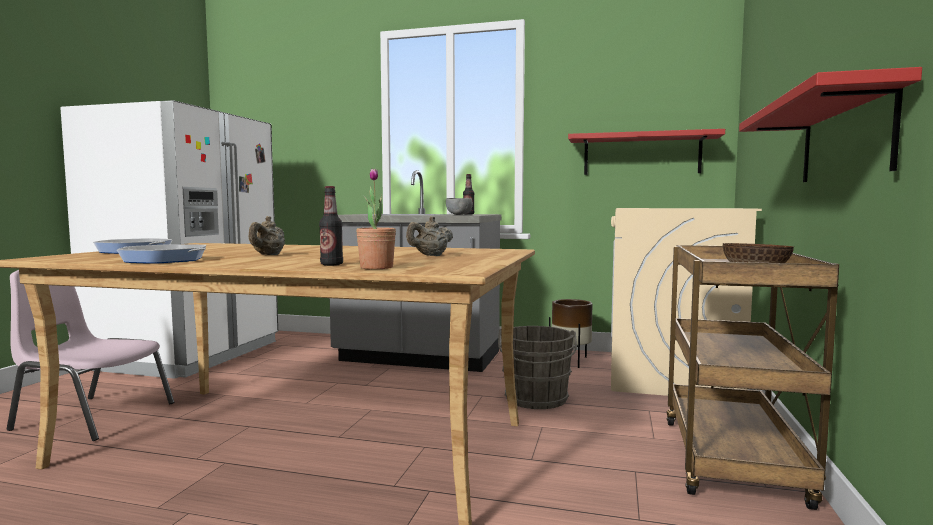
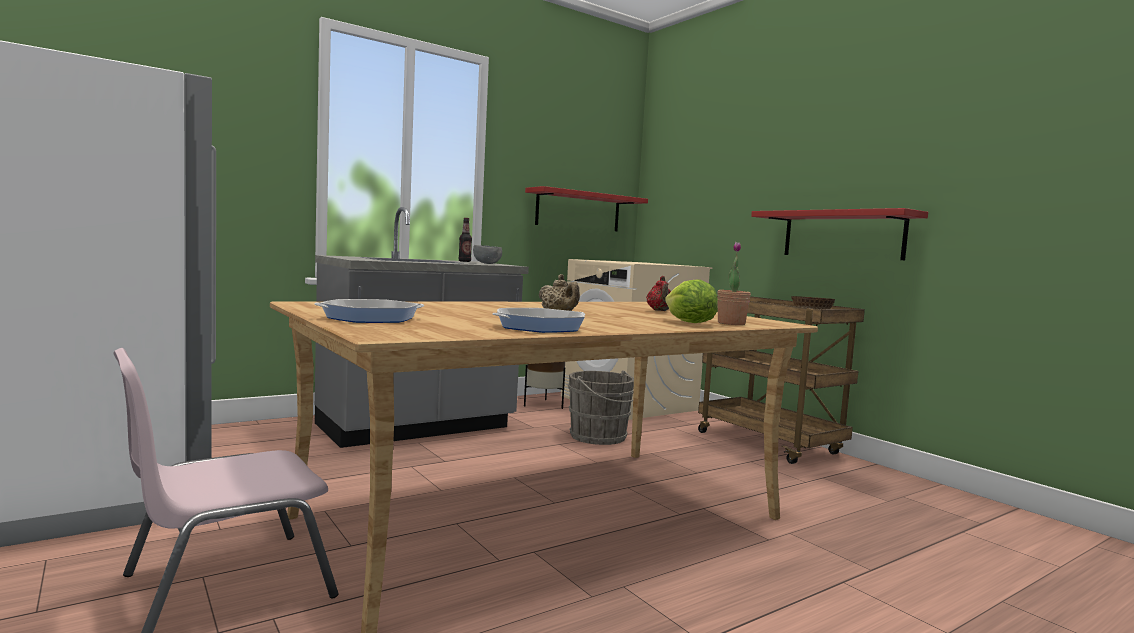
camera: 50 degrees left, 0 degrees up
bottle [319,186,343,266] -> lettuce [665,280,718,323]
beige teapot [406,216,453,256] -> red teapot [646,276,671,311]

